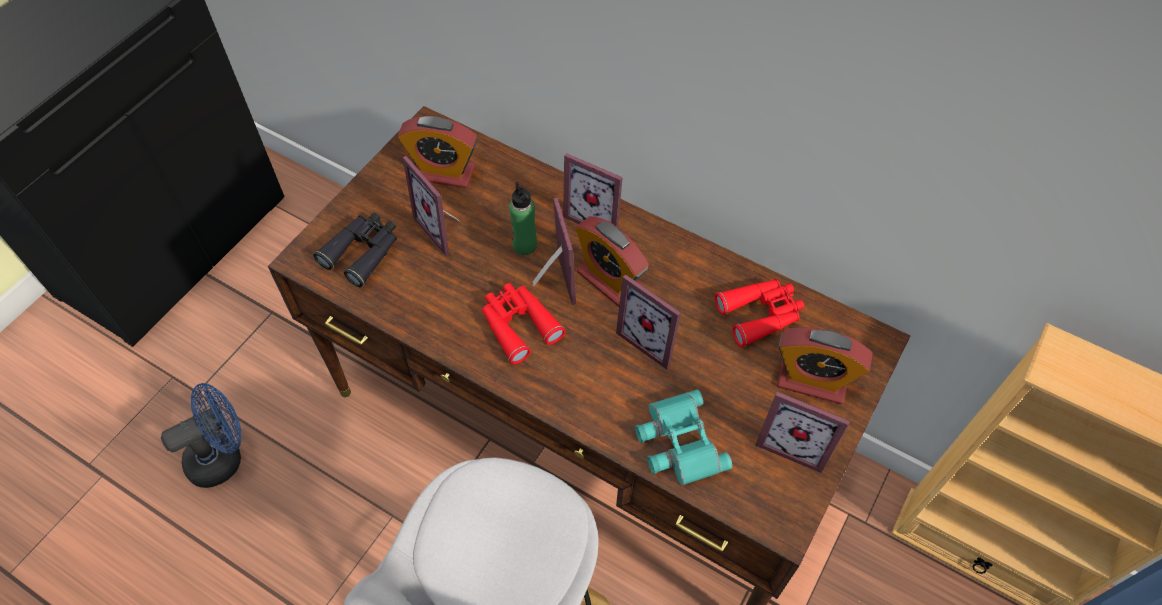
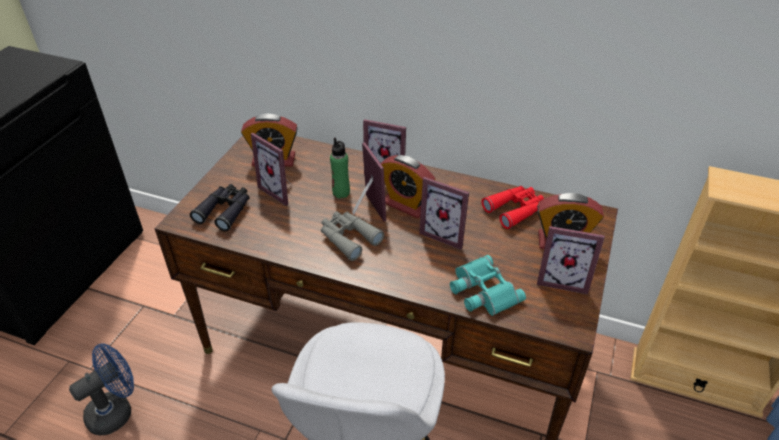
camera: 10 degrees left, 15 degrees down
red binoculars [482,283,566,365] -> grey binoculars [321,211,384,261]

